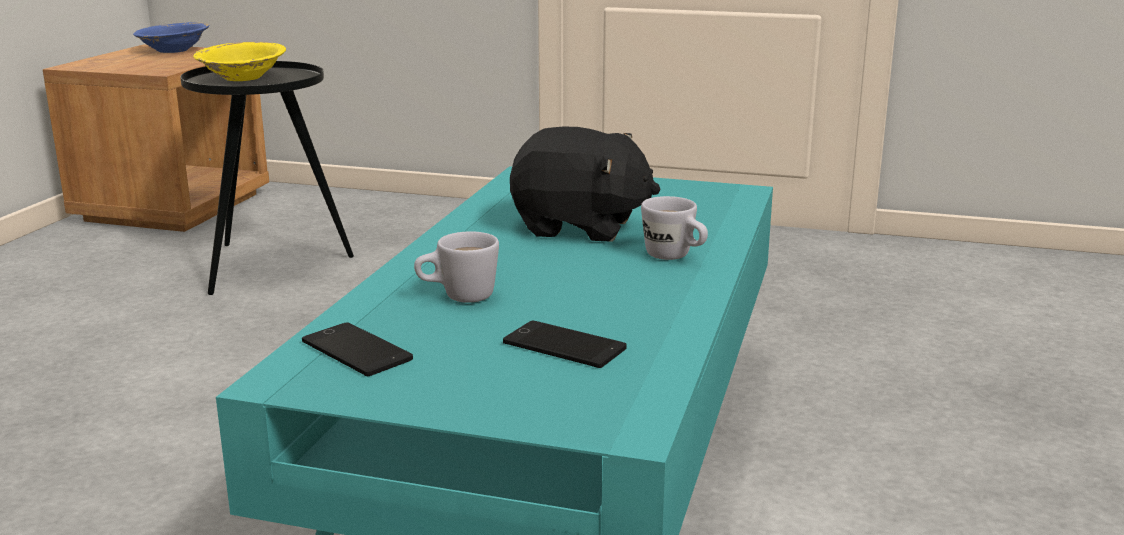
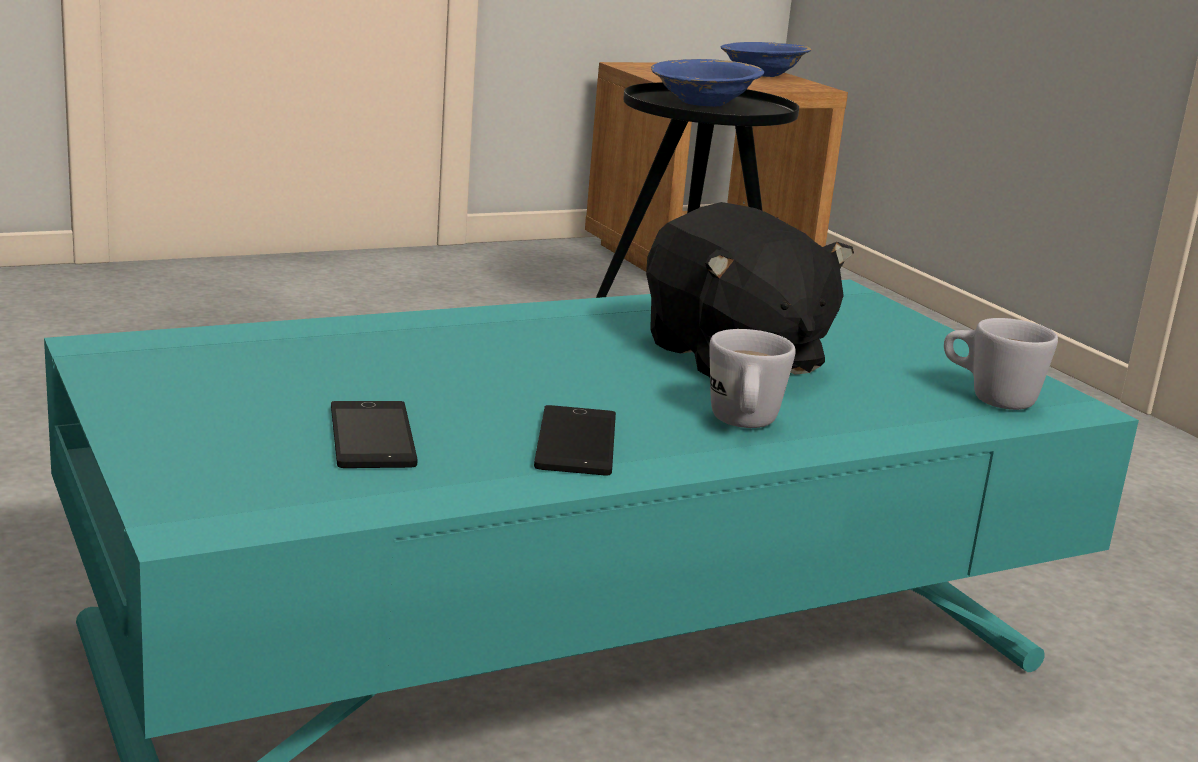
camera: 45 degrees right, 0 degrees up
yellow bowl [193,42,286,81] -> blue bowl [651,59,764,107]
phone [302,322,413,376] -> phone moved to [534,405,616,475]
white mug [414,231,499,303] -> white mug moved to [944,318,1058,410]

